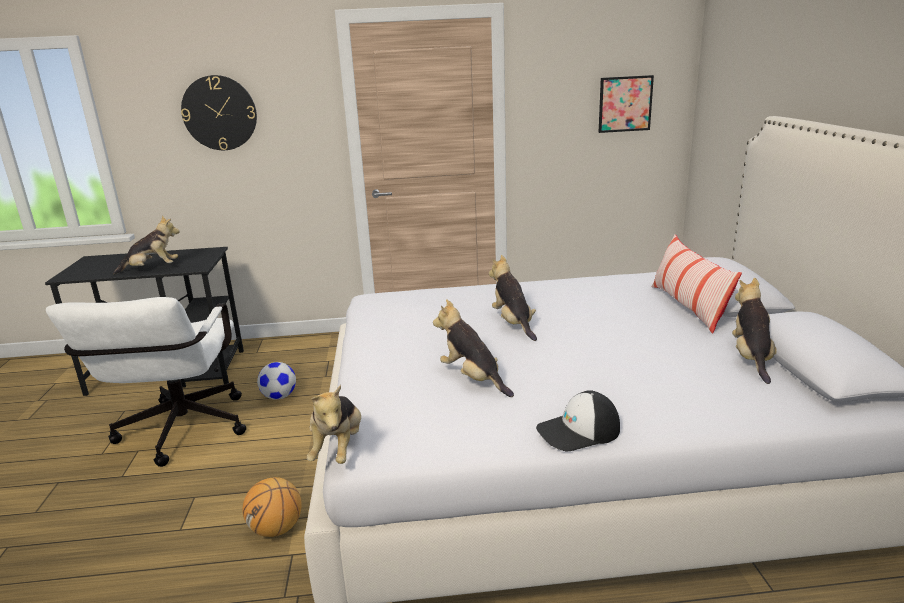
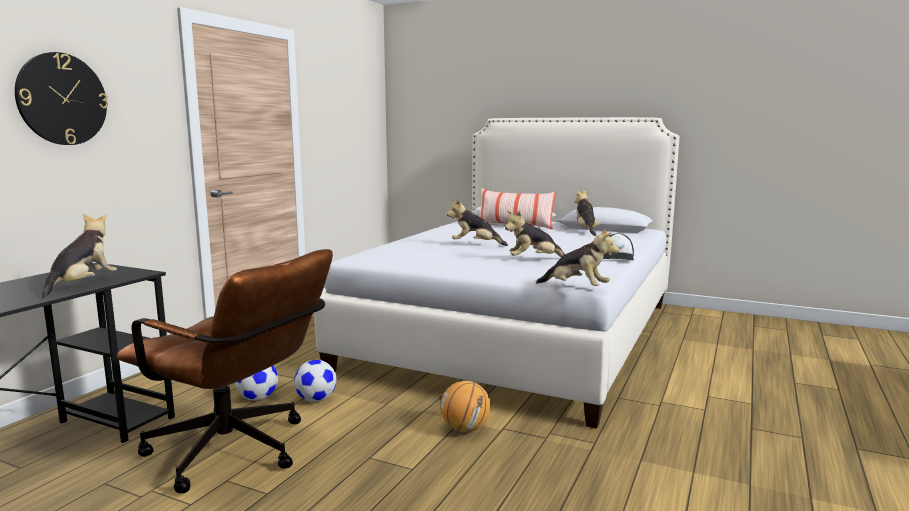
camera: 60 degrees left, 10 degrees down
white office chair [46,297,246,467] -> brown office chair [117,249,333,493]
picture [598,75,654,133] -> none
plush toy [732,278,777,384] -> plush toy turned 45 degrees clockwise [575,189,601,236]
none -> football [294,360,337,402]

